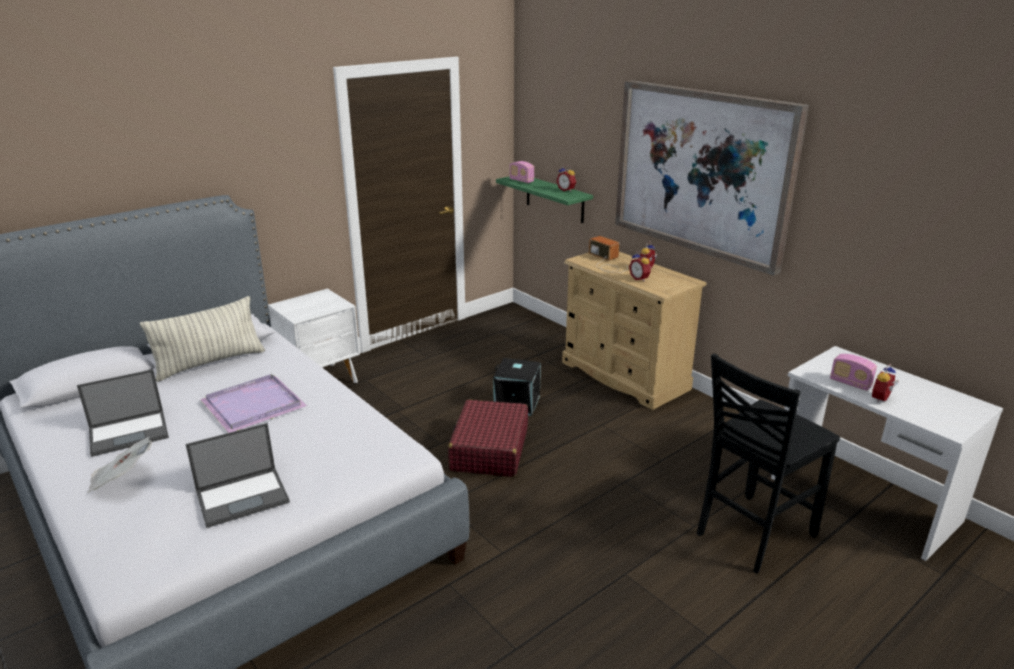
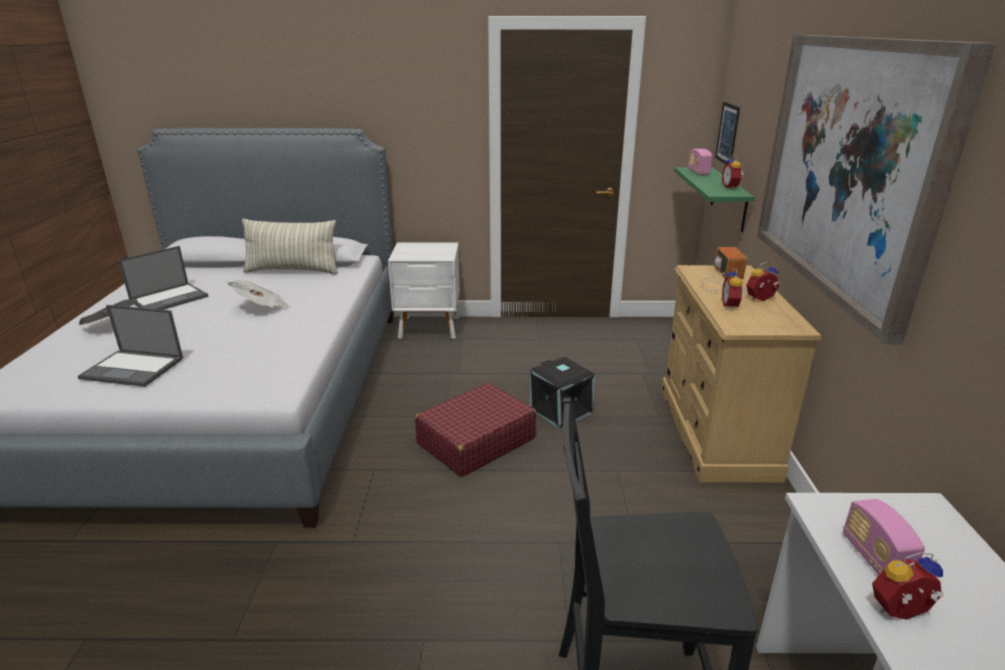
camera: 40 degrees right, 0 degrees up
laptop [77,369,169,457] -> laptop turned 60 degrees counterclockwise [118,246,209,310]
purple tray [200,374,307,433] -> newspaper [226,281,291,308]
none -> picture [715,102,740,164]

